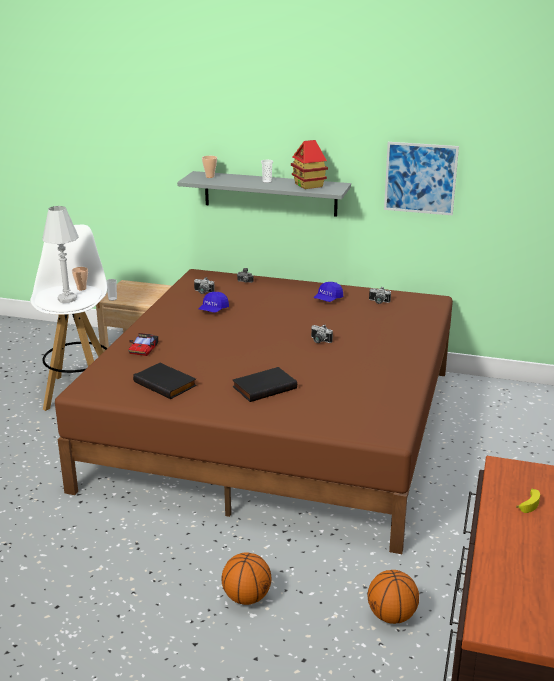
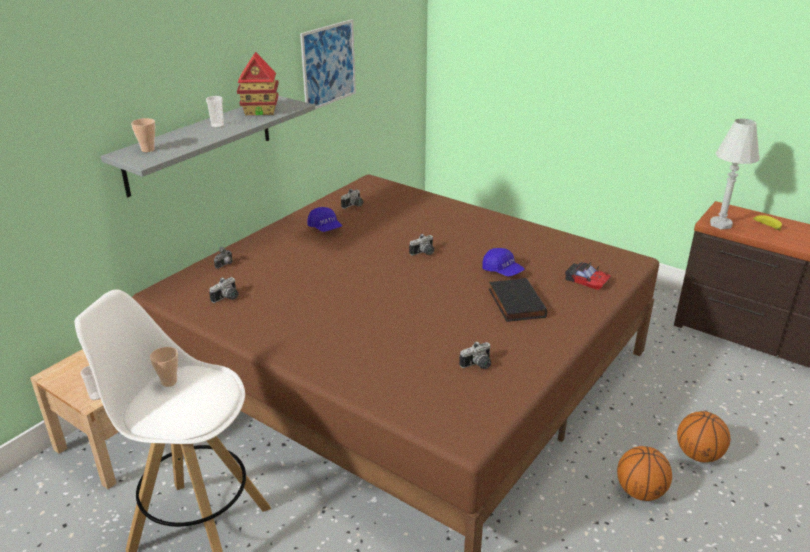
camera: 70 degrees left, 5 degrees up
white table lamp [42,206,79,303] -> white table lamp moved to [710,119,760,229]
toy car [128,333,158,356] -> toy car moved to [565,262,611,290]
black book [133,363,197,399] -> camera [459,341,491,369]
blue cap [199,292,229,313] -> blue cap moved to [482,248,525,277]
basketball [368,570,419,624] -> basketball moved to [617,446,672,501]

